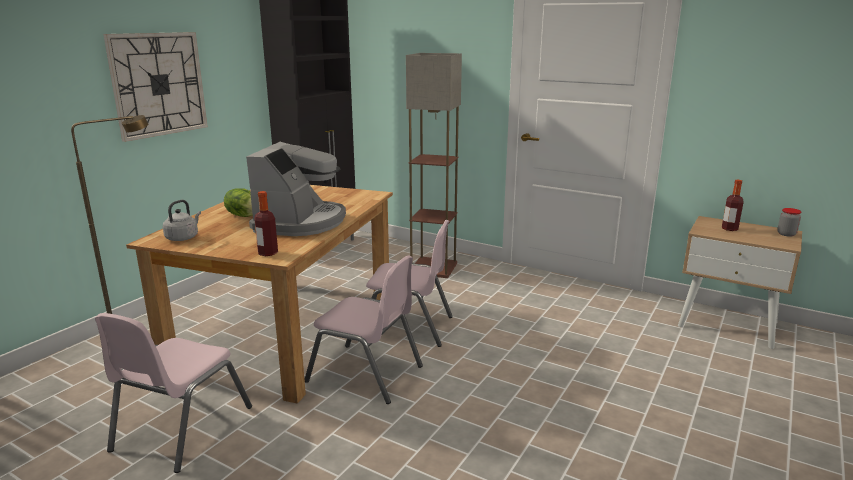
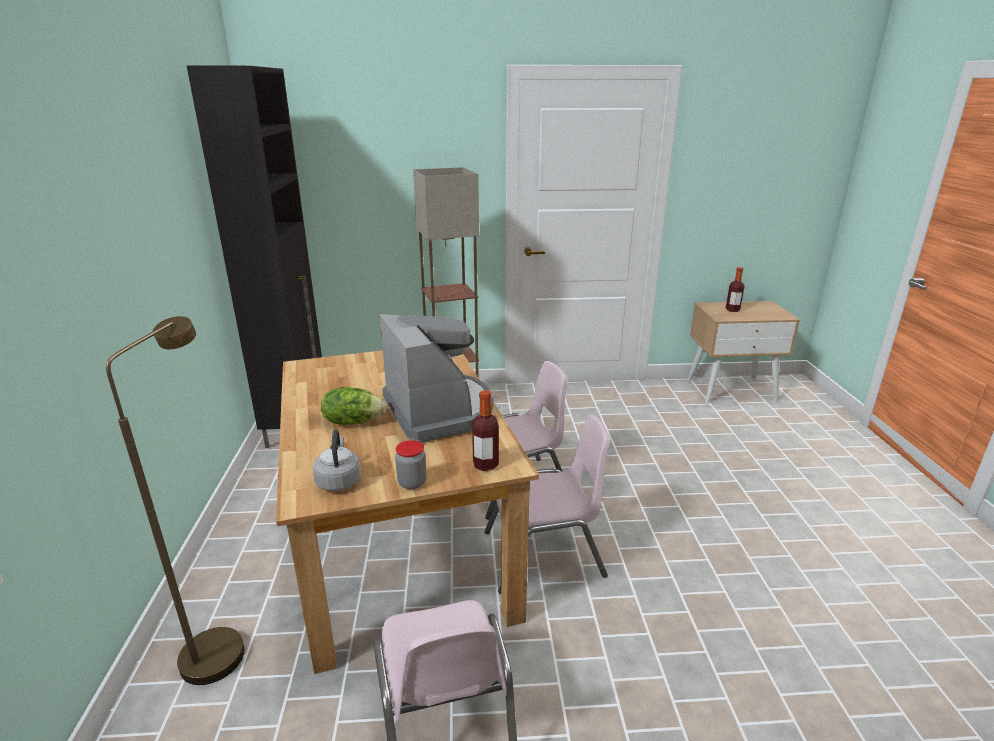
camera: 35 degrees left, 5 degrees up
wall clock [103,32,208,142] -> none
jar [777,208,801,237] -> jar moved to [395,440,427,489]

